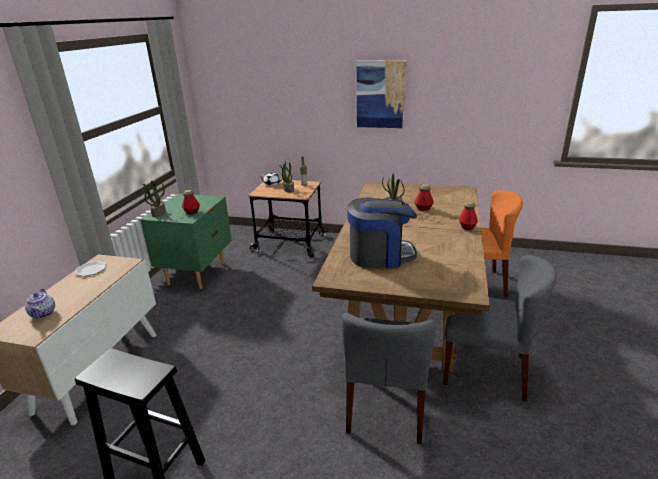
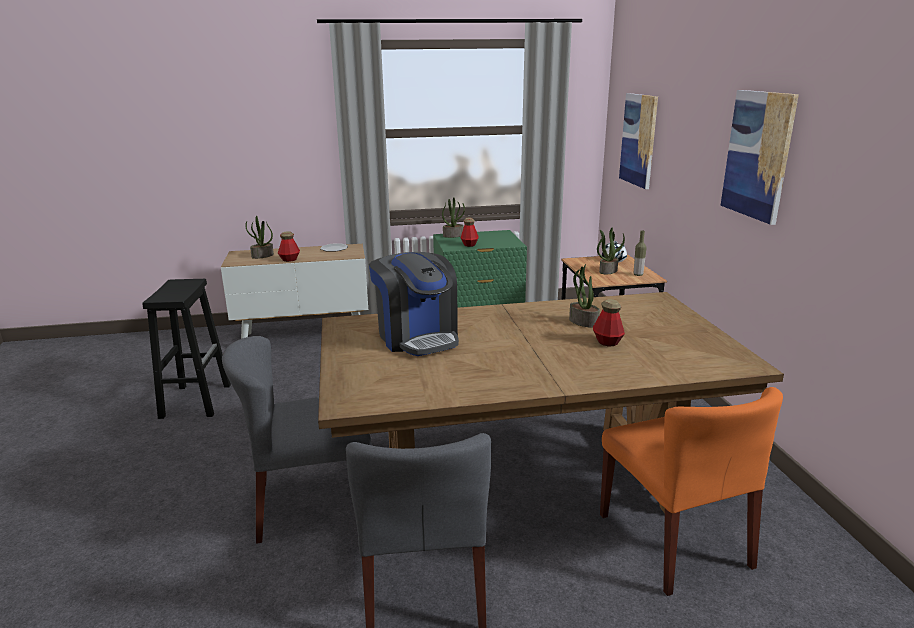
camera: 65 degrees right, 5 degrees down
teapot [25,288,55,319] -> potted plant [245,216,274,259]
bottle [459,201,478,230] -> bottle moved to [278,231,300,262]
none -> picture [619,93,658,189]

